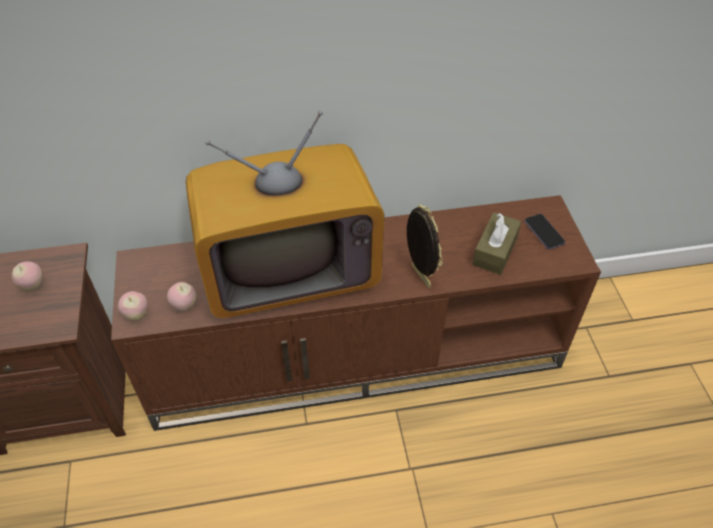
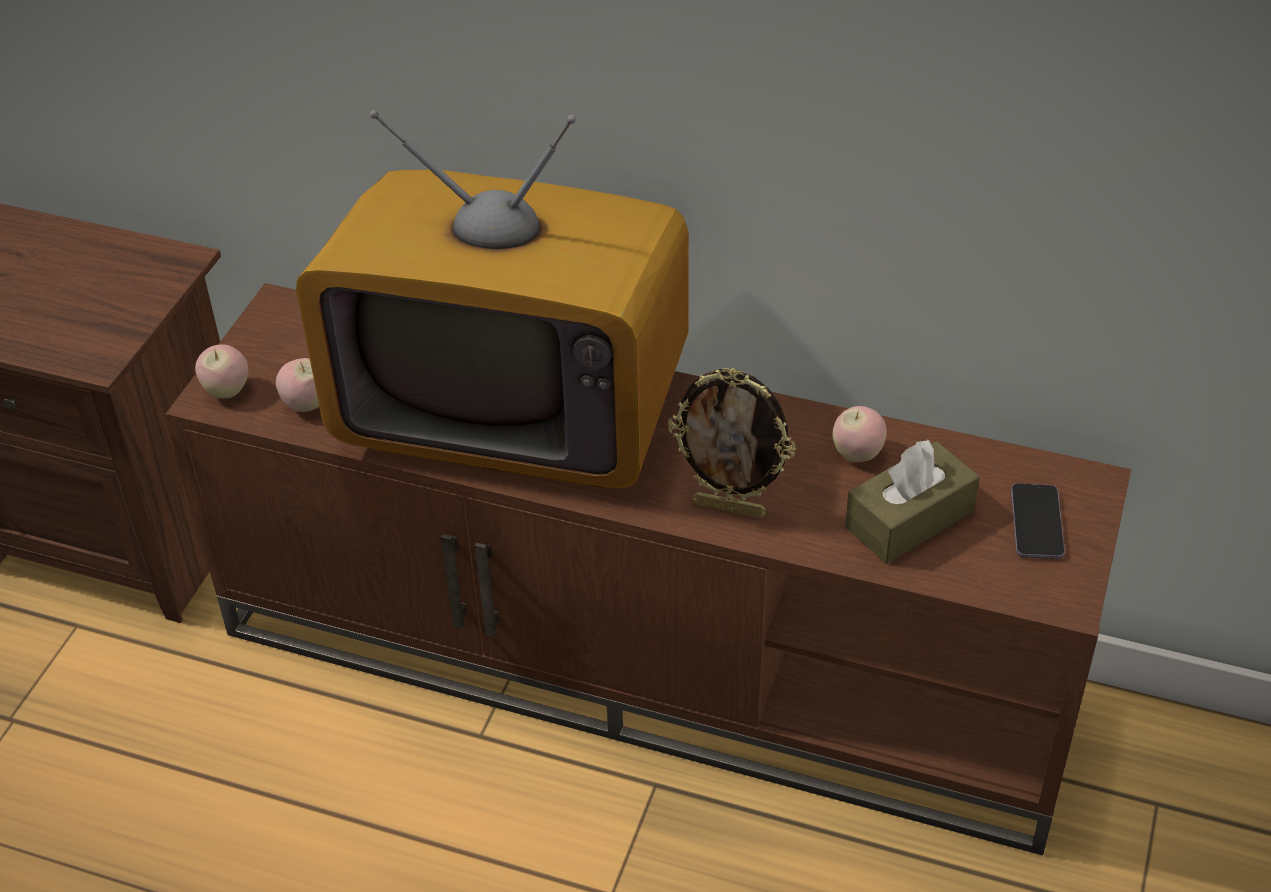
camera: 30 degrees right, 5 degrees down
apple [12,261,43,291] -> apple moved to [832,406,887,462]
picture frame [407,204,443,288] -> picture frame turned 105 degrees clockwise [668,368,796,519]

